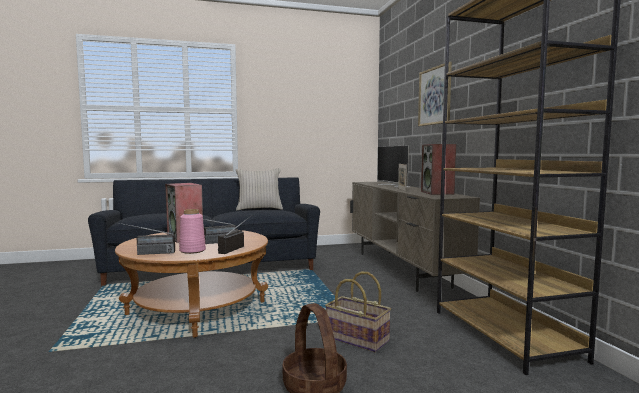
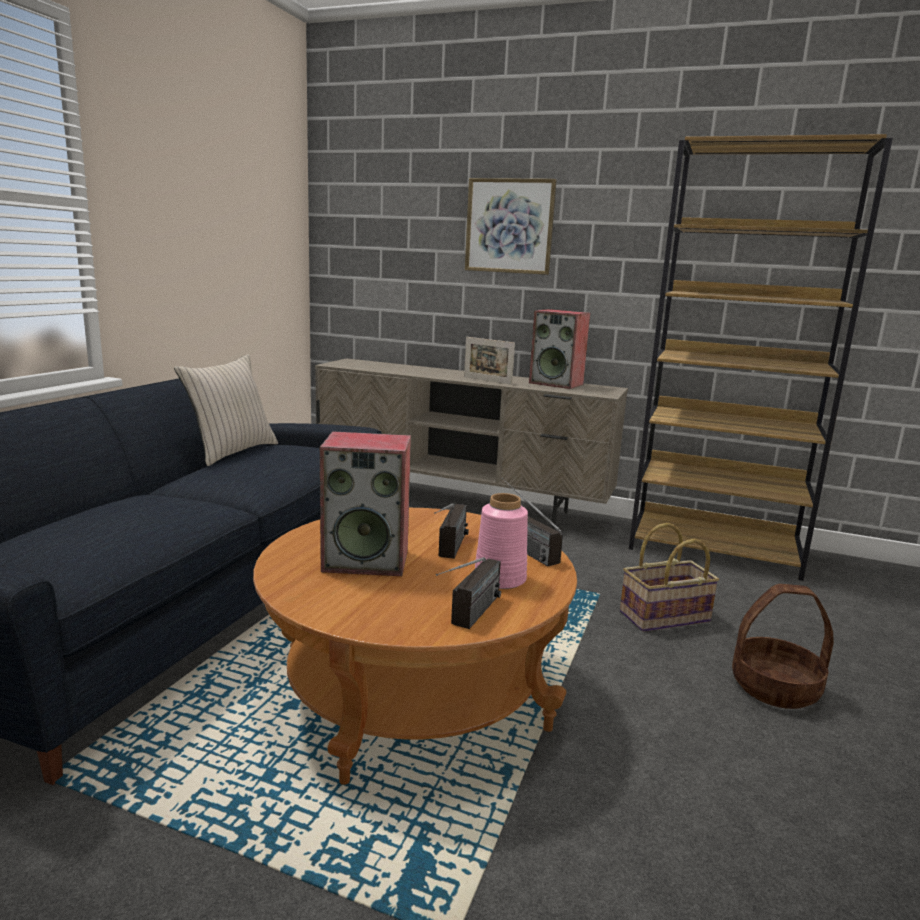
camera: 55 degrees left, 10 degrees up
television [377,145,409,188] -> none

